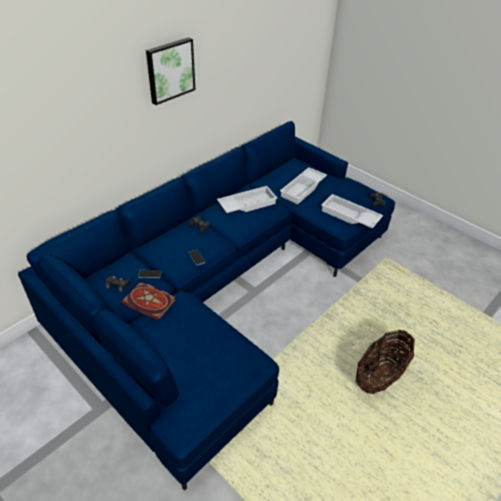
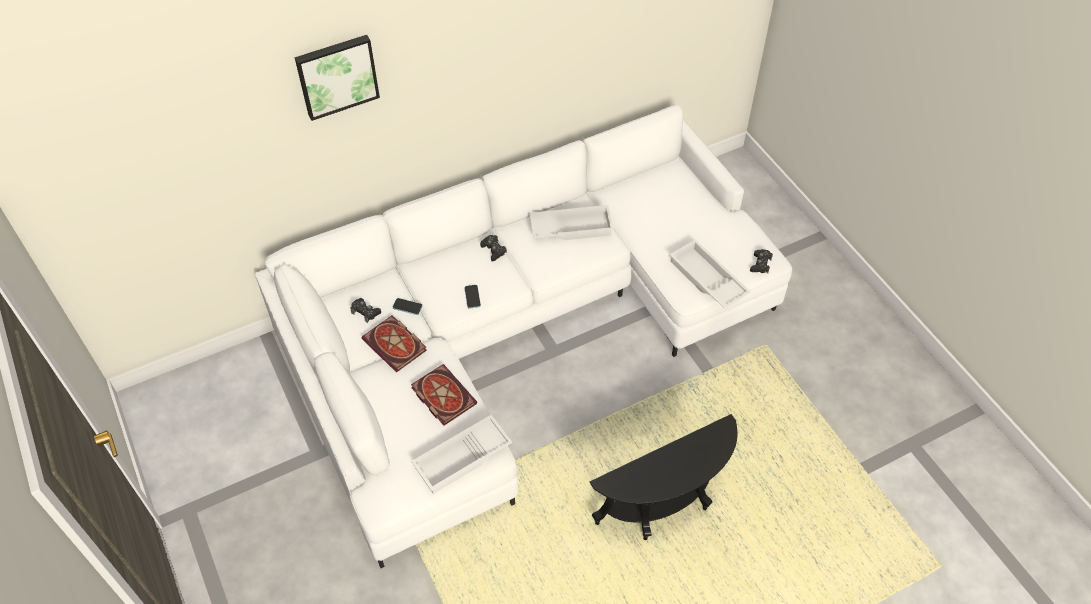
camera: 20 degrees right, 10 degrees up
blue sofa [18,121,395,491] -> white sofa [255,105,792,568]
picture [146,37,195,105] -> picture moved to [295,35,380,121]
white tray [280,167,327,204] -> white tray moved to [411,415,512,494]
basket [355,330,415,394] -> black side table [589,414,738,540]
none -> book [411,364,477,426]

